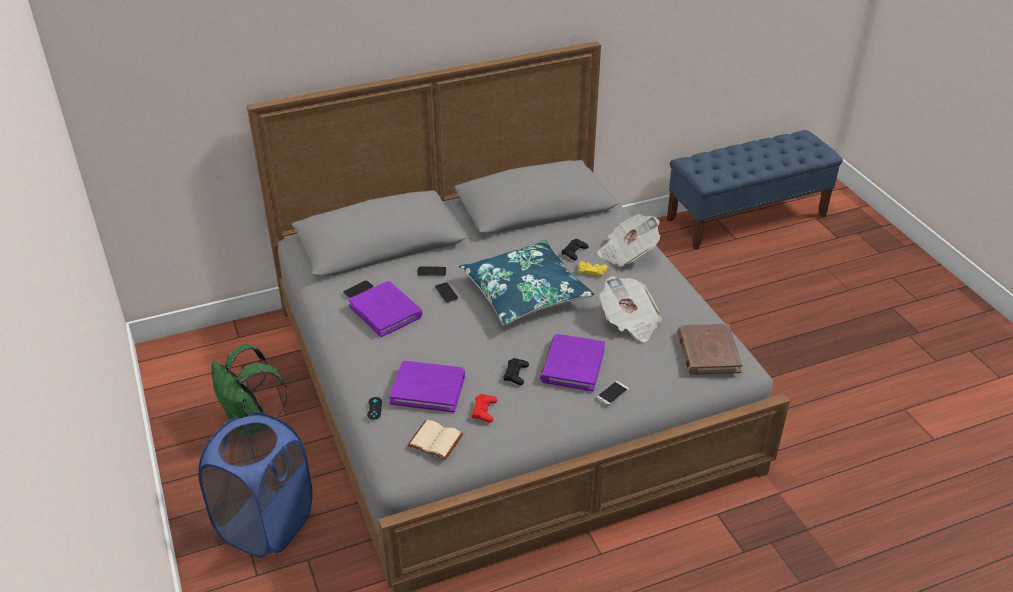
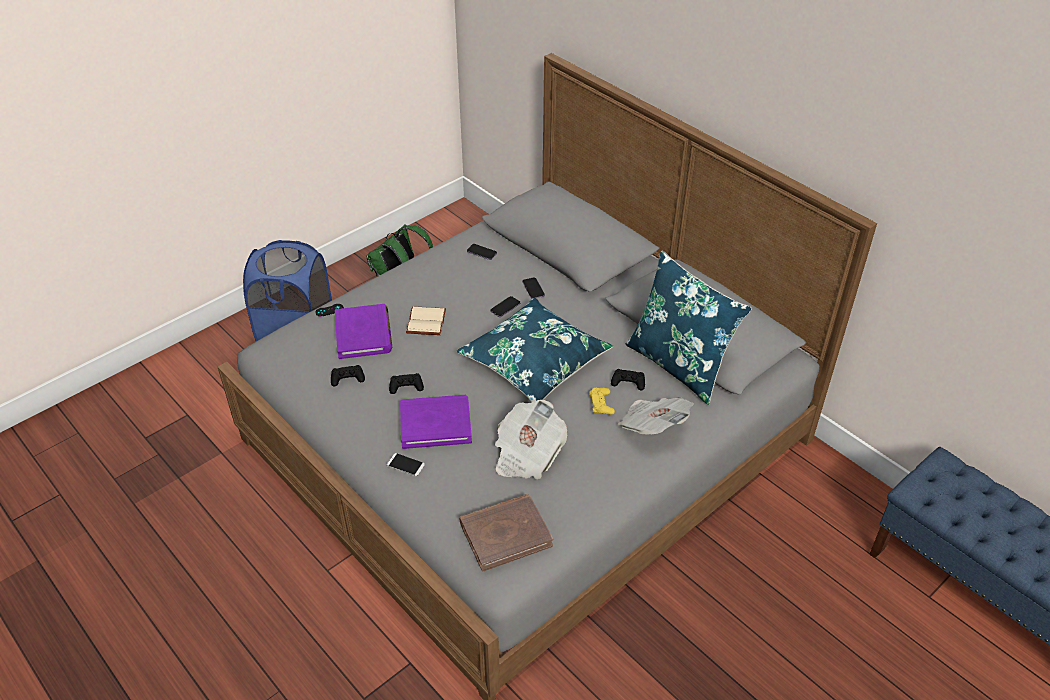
camera: 70 degrees right, 5 degrees up
purple book [348,281,423,337] -> none
beige book [407,420,463,460] -> beige book moved to [406,306,446,335]
red game controller [472,394,497,422] -> black game controller [331,365,365,386]
none -> blue pillow [625,251,752,405]

